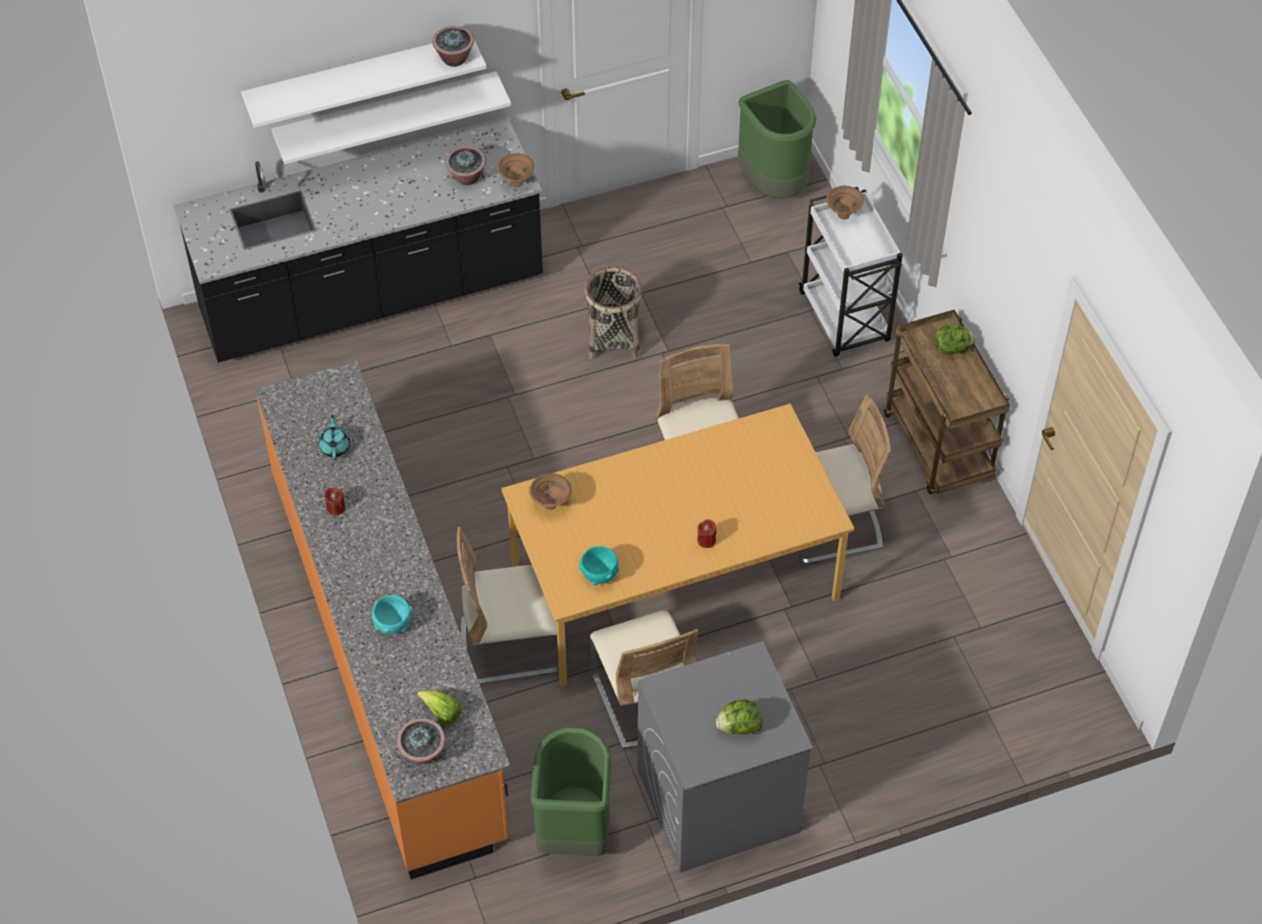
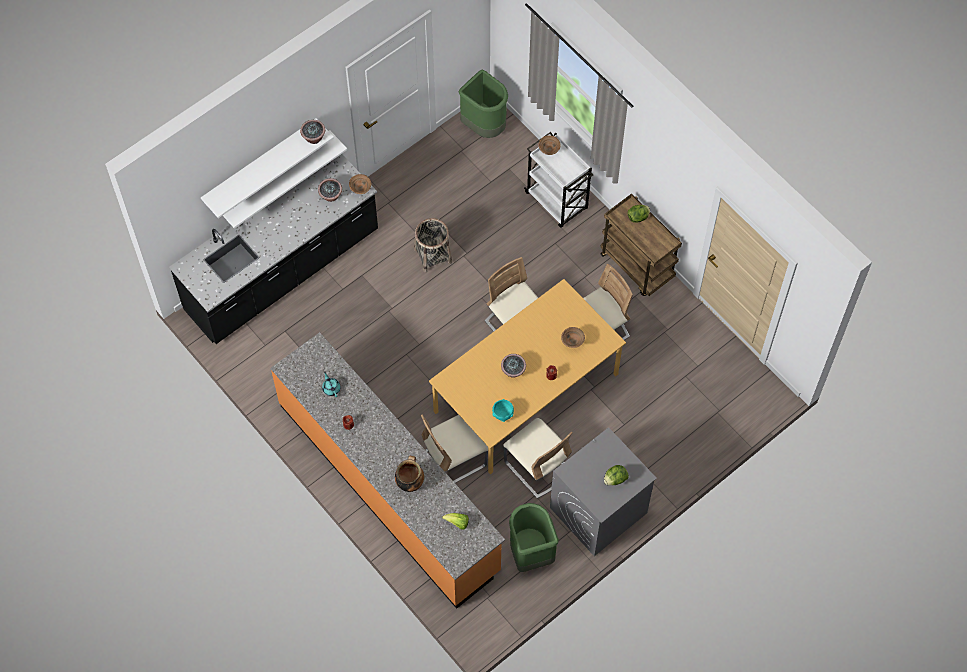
camera: 20 degrees left, 10 degrees up
turquoise bowl [372,595,412,634] -> cooking pot [395,455,424,492]
potted plant [397,718,445,765] -> potted plant moved to [501,354,526,378]
brown bowl [529,473,572,510] -> brown bowl moved to [561,327,585,348]

